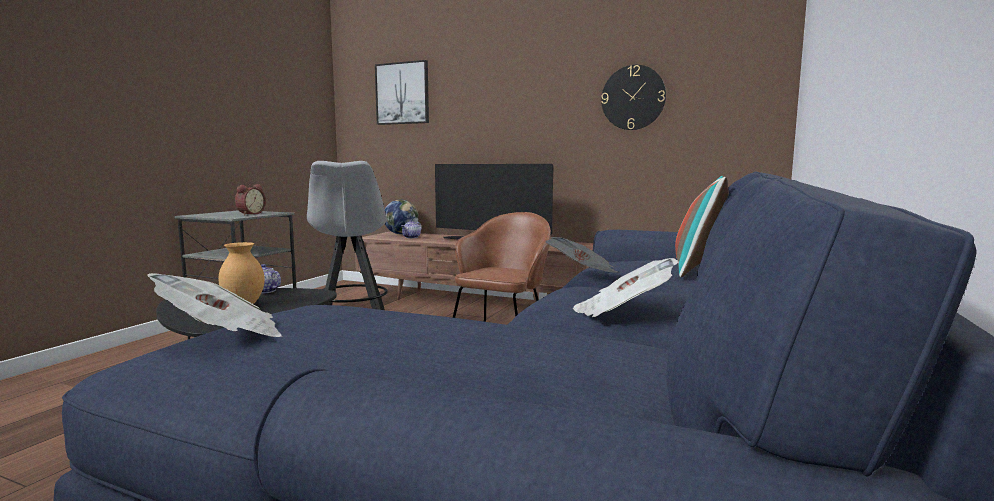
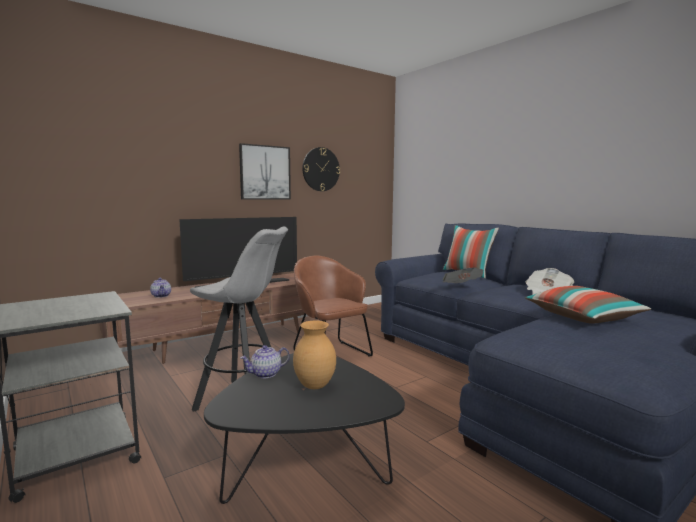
camera: 60 degrees left, 0 degrees up
newspaper [147,273,282,337] -> none
alarm clock [235,184,266,215] -> none
picture [375,60,429,125] -> picture moved to [239,143,291,199]
globe [385,200,419,234] -> none
none -> pillow [525,286,651,324]

